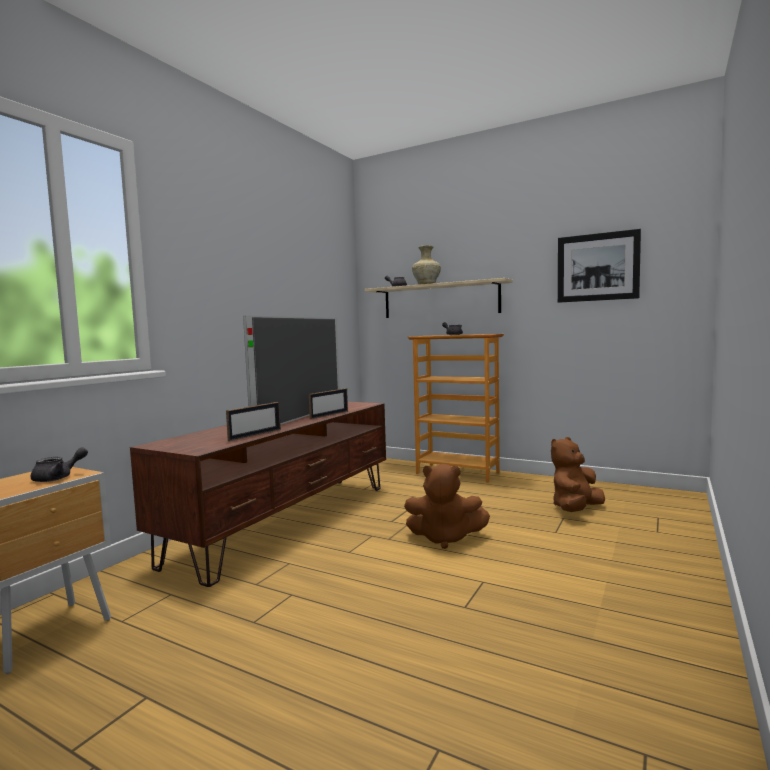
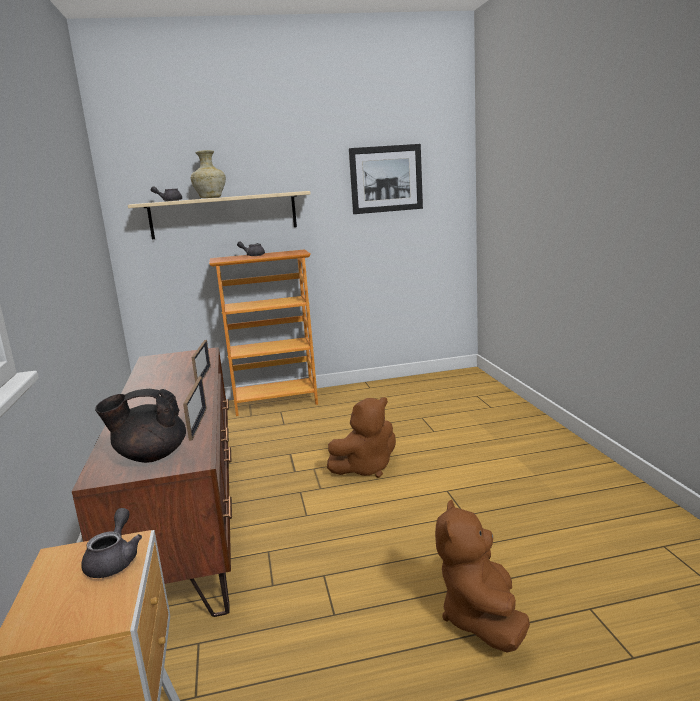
camera: 40 degrees left, 10 degrees up
television [243,315,340,425] -> none
brown plush toy [551,437,605,512] -> brown plush toy moved to [435,500,530,652]
none -> black teapot [95,389,186,463]

